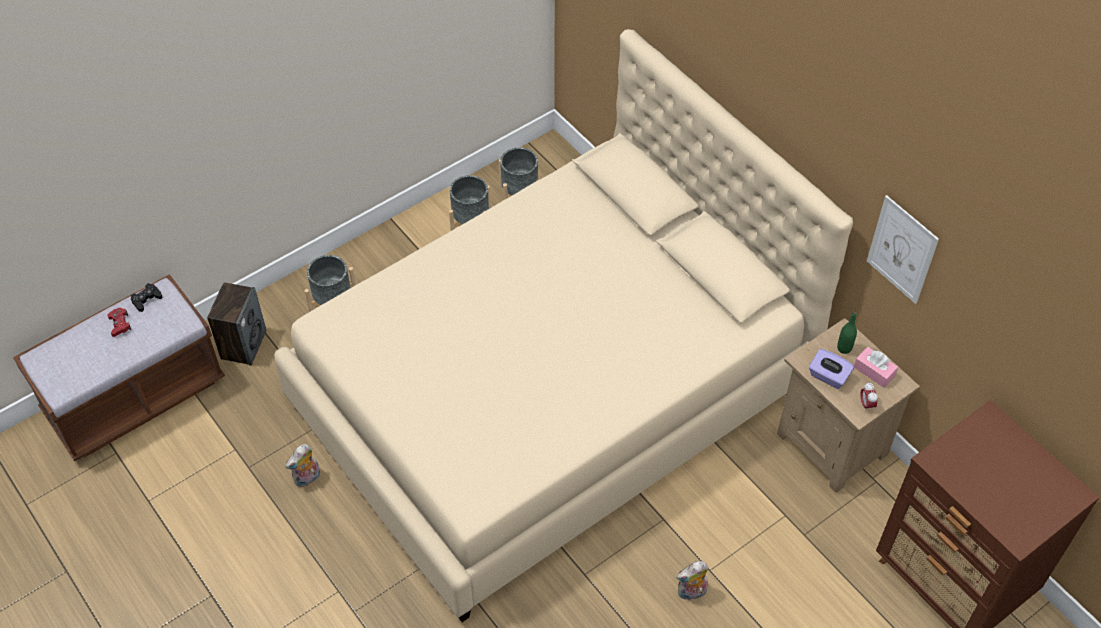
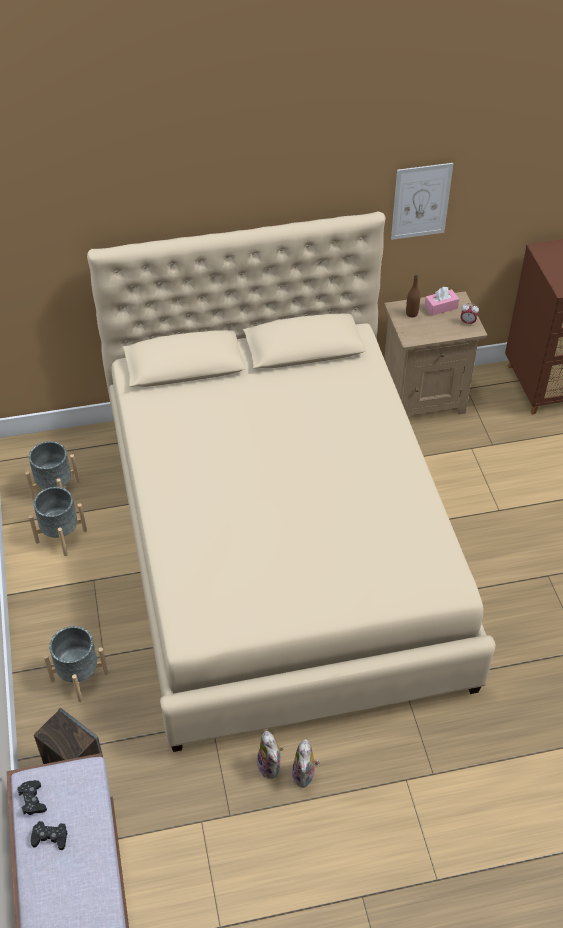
camera: 65 degrees left, 5 degrees down
red game controller [107,308,131,337] -> black game controller [30,821,68,850]
plush toy [676,561,708,601] -> plush toy moved to [292,739,319,788]
purple tissue box [809,349,854,389] -> none
green bottle [837,311,857,354] -> brown bottle [406,274,420,317]

